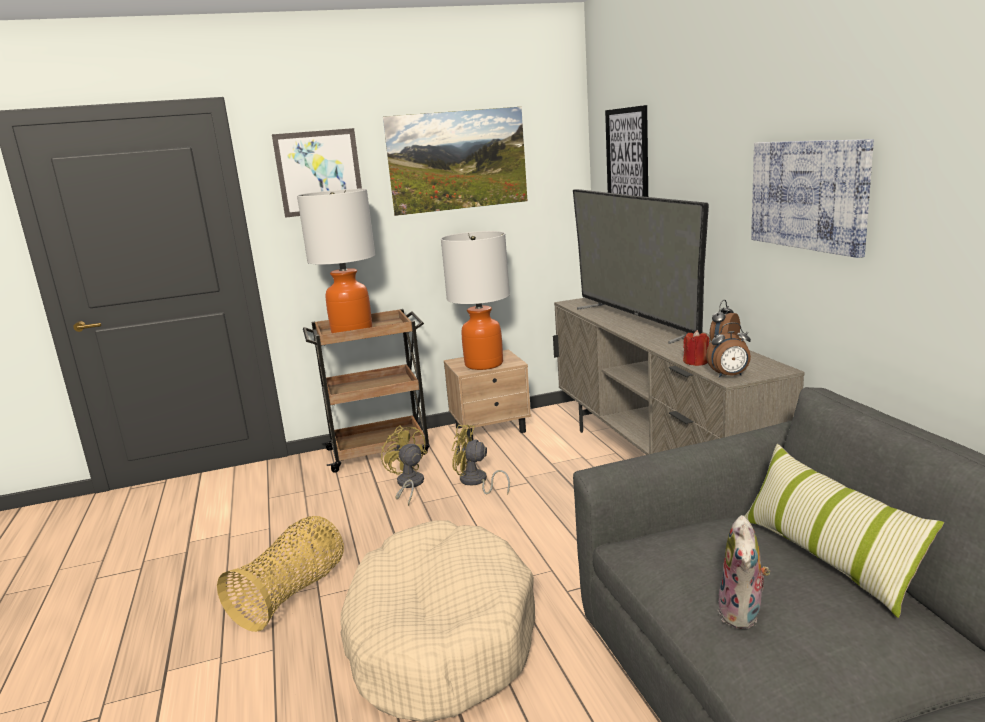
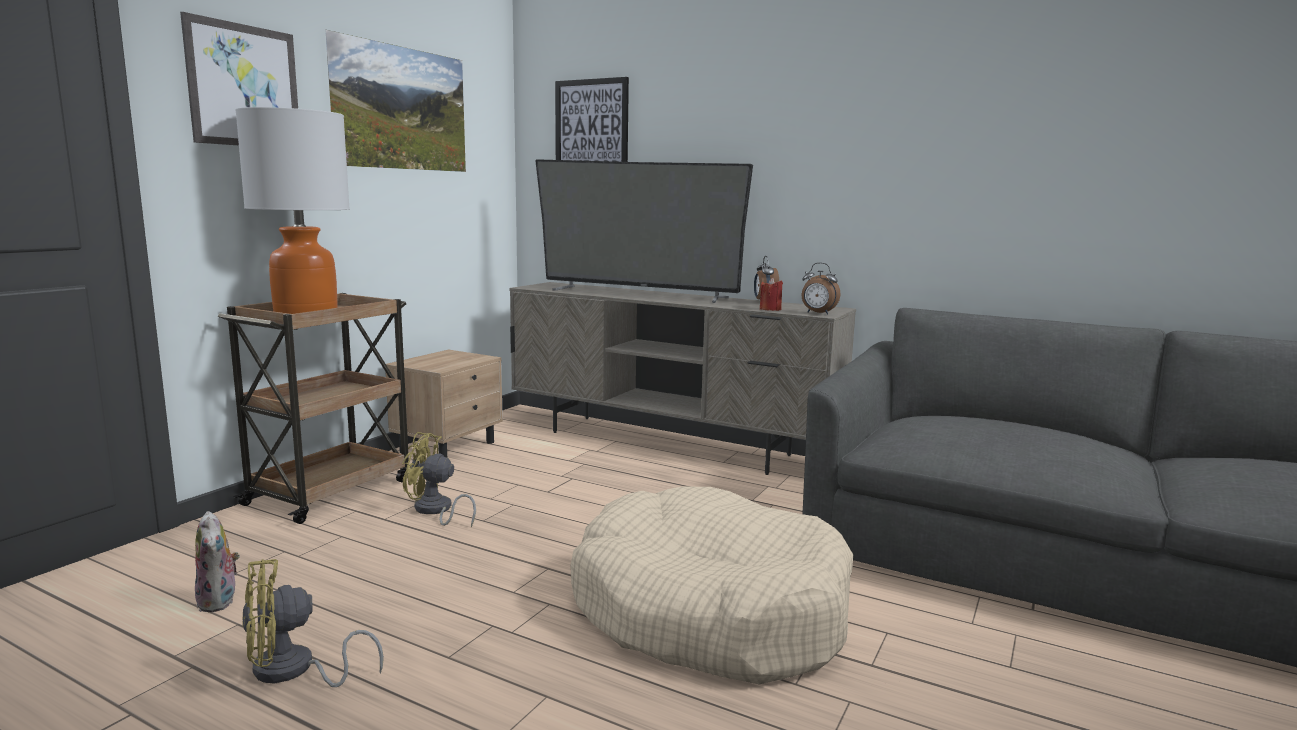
camera: 45 degrees left, 5 degrees down
basket [217,516,344,632] -> none
table lamp [441,231,510,370] -> none
yellow fan [452,425,510,495] -> yellow fan moved to [242,559,384,687]
alarm clock [706,323,751,378] -> alarm clock turned 75 degrees clockwise [802,263,840,315]
plush toy [718,515,770,629] -> plush toy moved to [195,511,240,612]
pillow [744,444,944,618] -> none
picture [751,139,874,258] -> none

